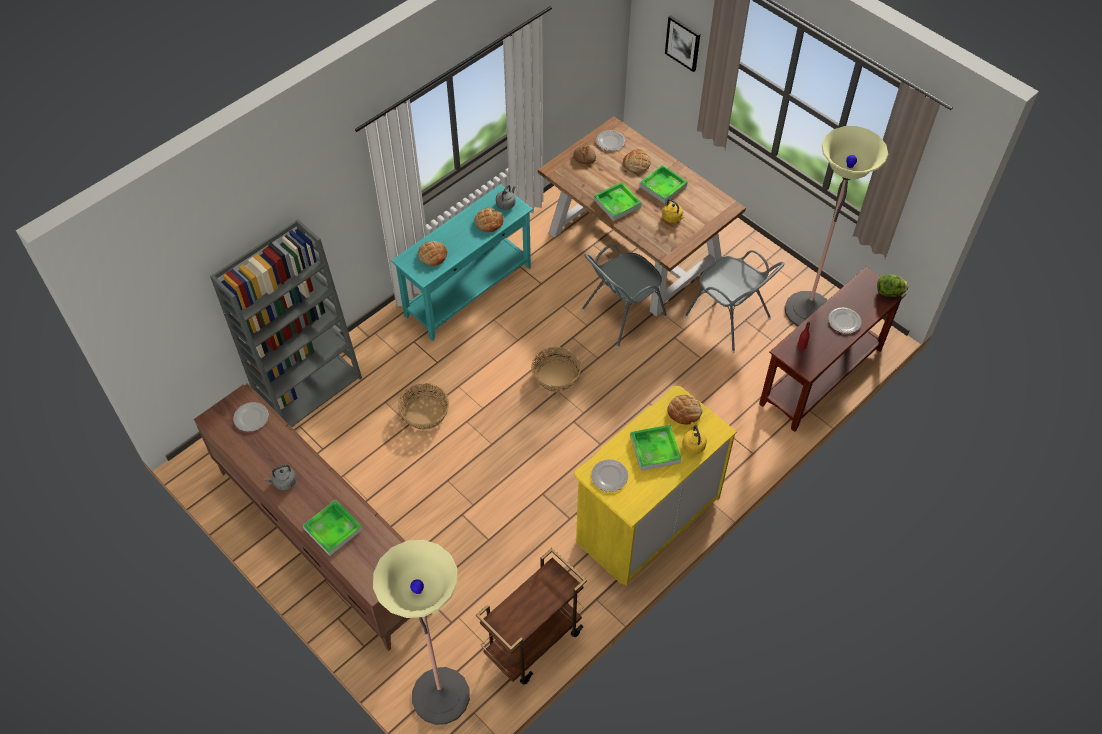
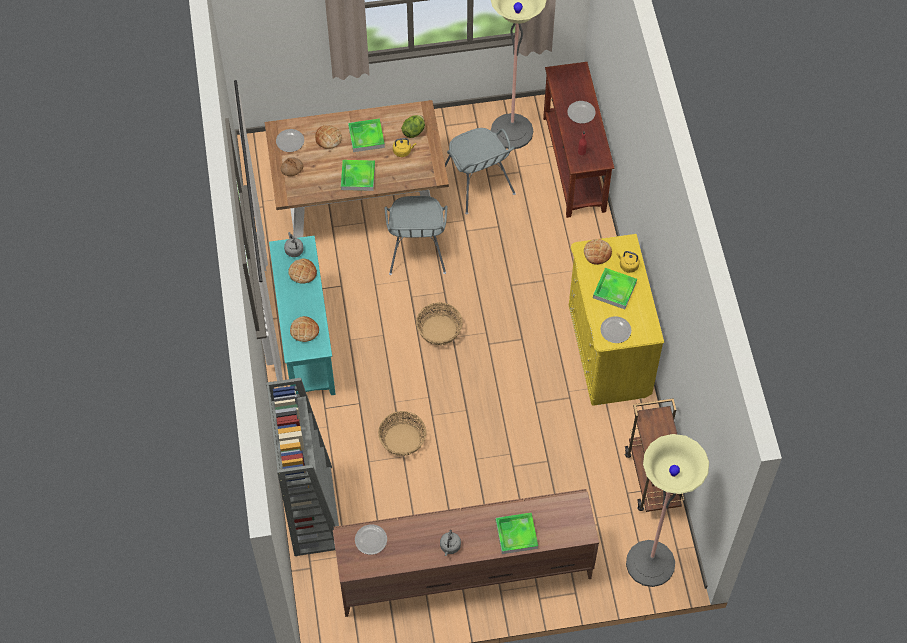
camera: 55 degrees left, 5 degrees up
picture [665,15,700,72] -> none
grey chair [684,250,785,353] -> grey chair turned 75 degrees clockwise [445,128,516,215]
lettuce [877,274,908,297] -> lettuce moved to [401,115,425,138]

